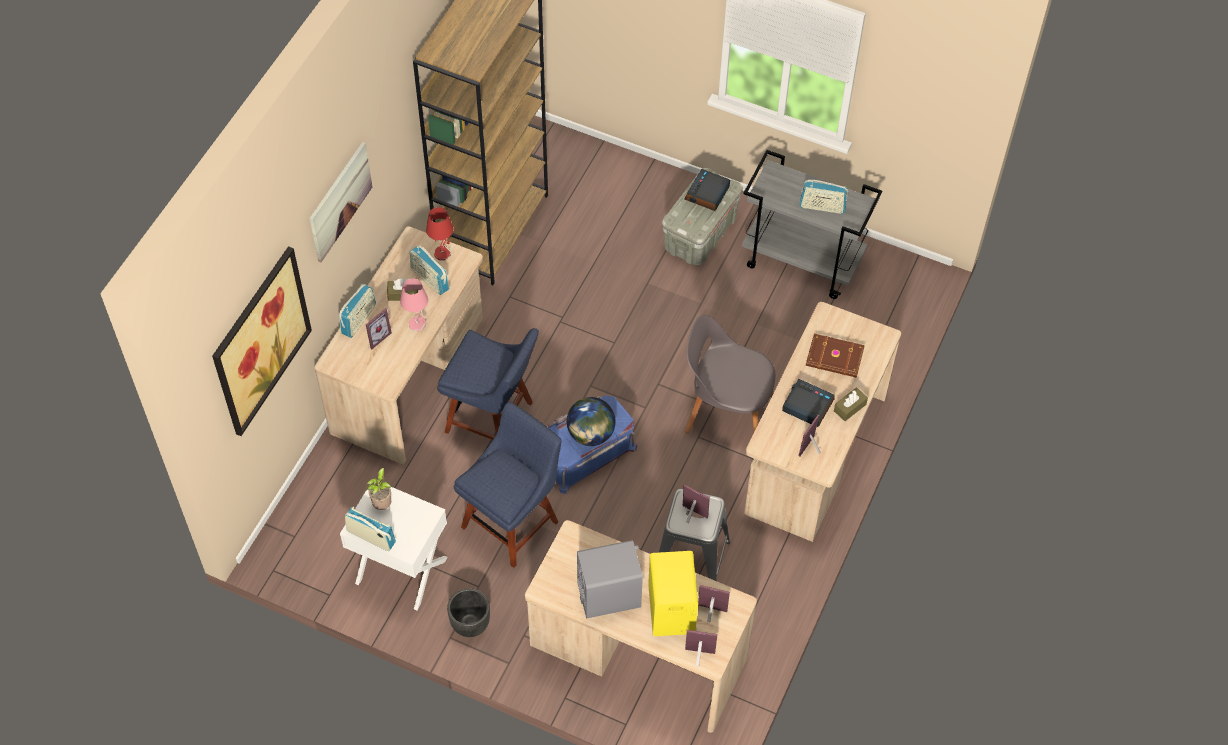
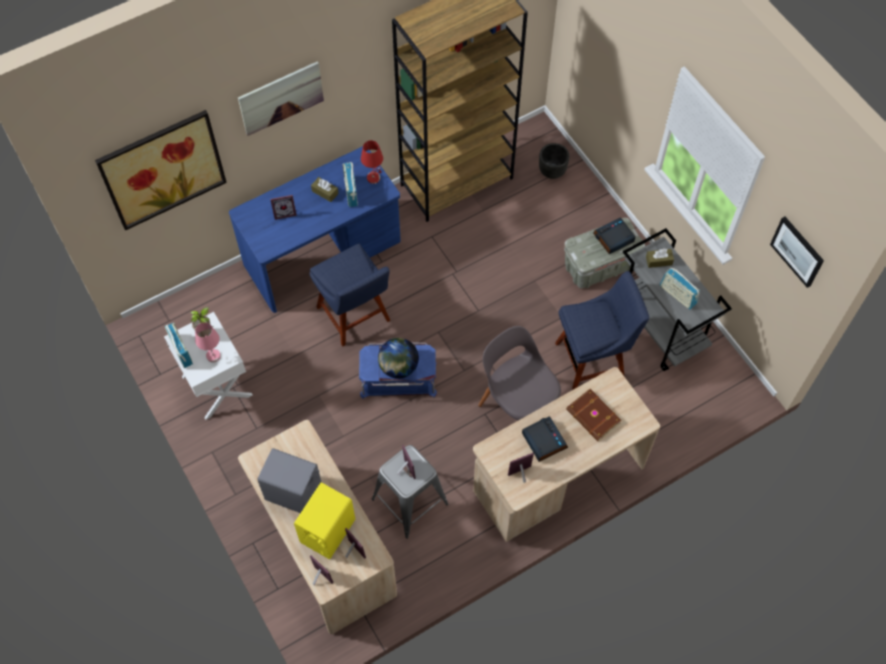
camera: 35 degrees right, 5 degrees up
beige desk [315,227,483,464] -> blue desk [229,146,401,313]
radio [339,284,376,338] -> none
pink table lamp [400,279,428,331] -> pink table lamp moved to [195,322,221,362]
black planter [447,588,490,637] -> black planter moved to [539,143,570,179]
blue chair [454,402,562,568] -> blue chair moved to [555,271,649,390]
brown tissue box [834,387,868,421] -> brown tissue box moved to [646,248,674,268]
none -> picture [770,217,824,288]

